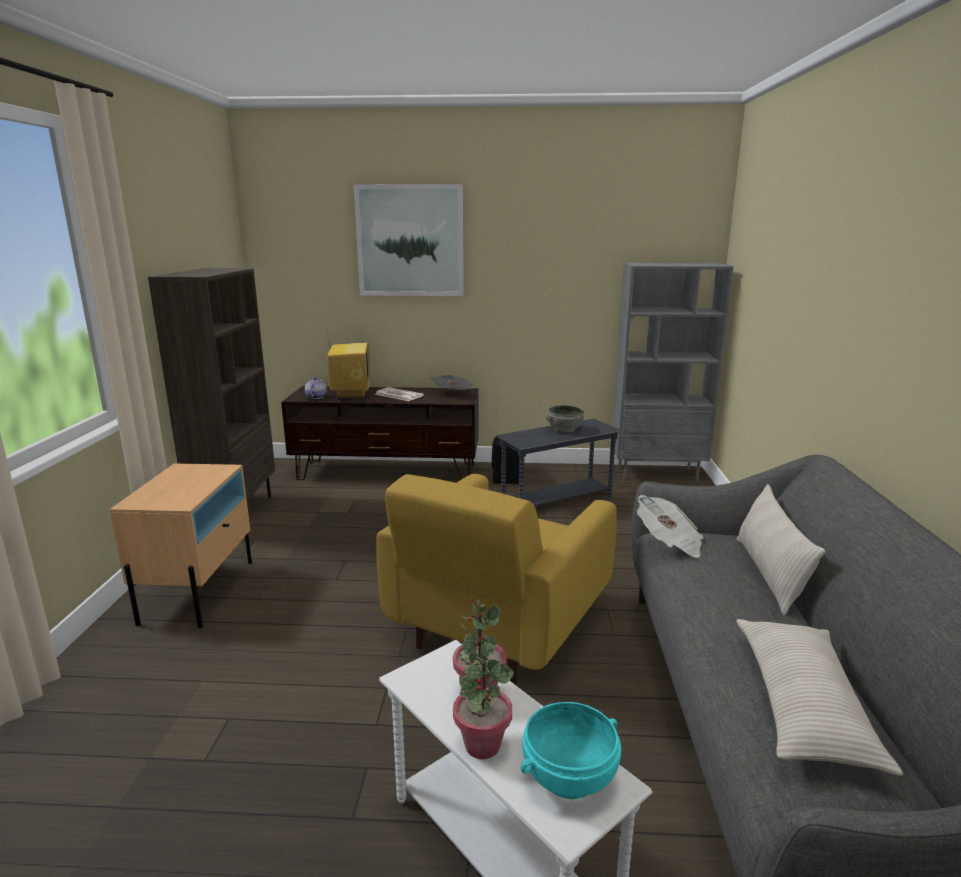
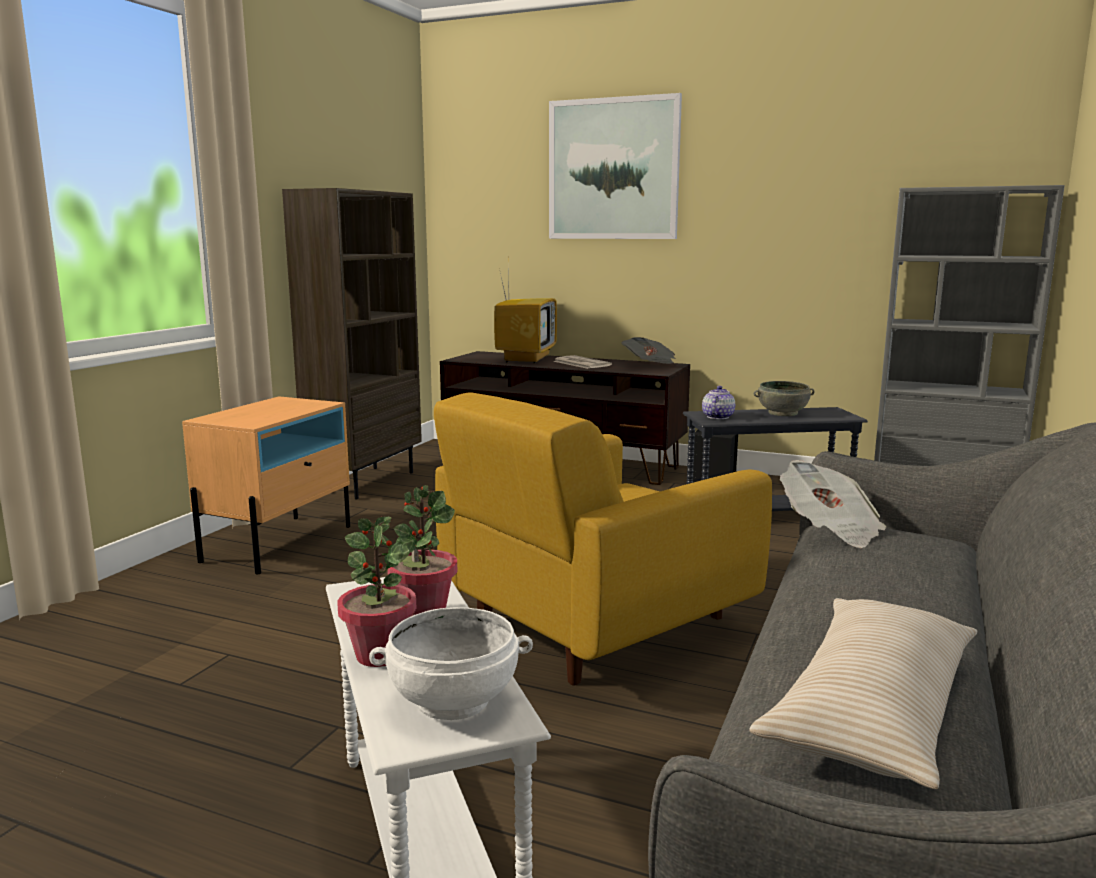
camera: 20 degrees right, 5 degrees down
teapot [305,377,327,399] -> teapot moved to [702,386,735,419]
turquoise bowl [520,702,621,799] -> white bowl [369,607,533,720]
beige pillow [737,484,825,616] -> none

